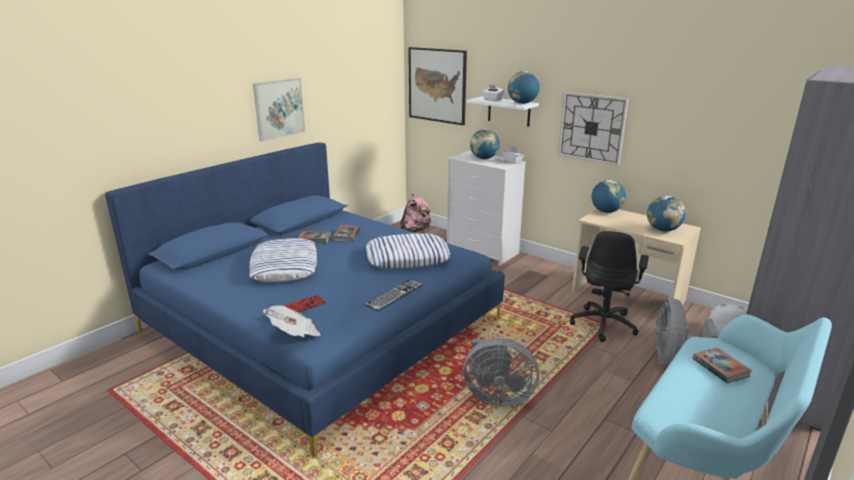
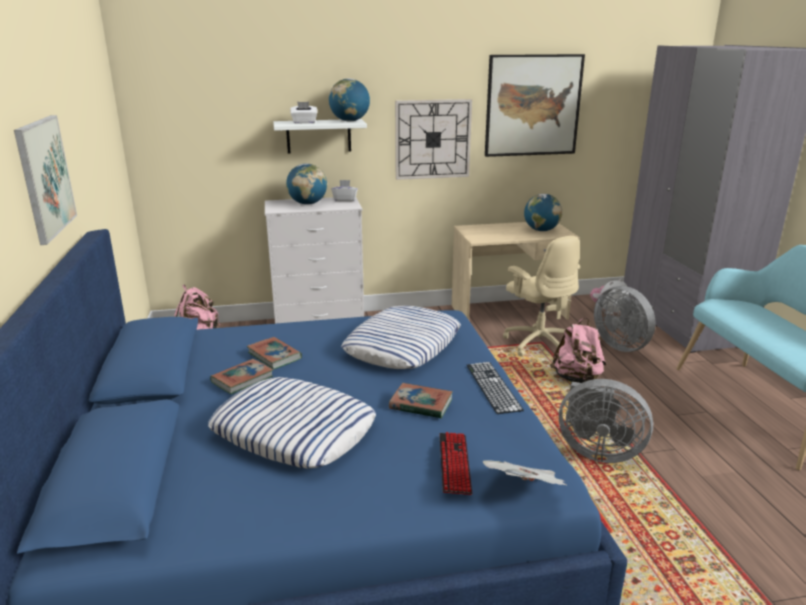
camera: 50 degrees left, 0 degrees up
picture [408,47,467,125] -> picture moved to [485,54,585,157]
grey fan [463,338,539,406] -> grey fan turned 60 degrees clockwise [559,379,653,463]
black office chair [570,231,649,342] -> beige office chair [503,236,580,357]
globe [591,180,626,213] -> none
book [693,348,752,383] -> book moved to [389,383,453,418]
none -> pink backpack [550,317,606,383]

